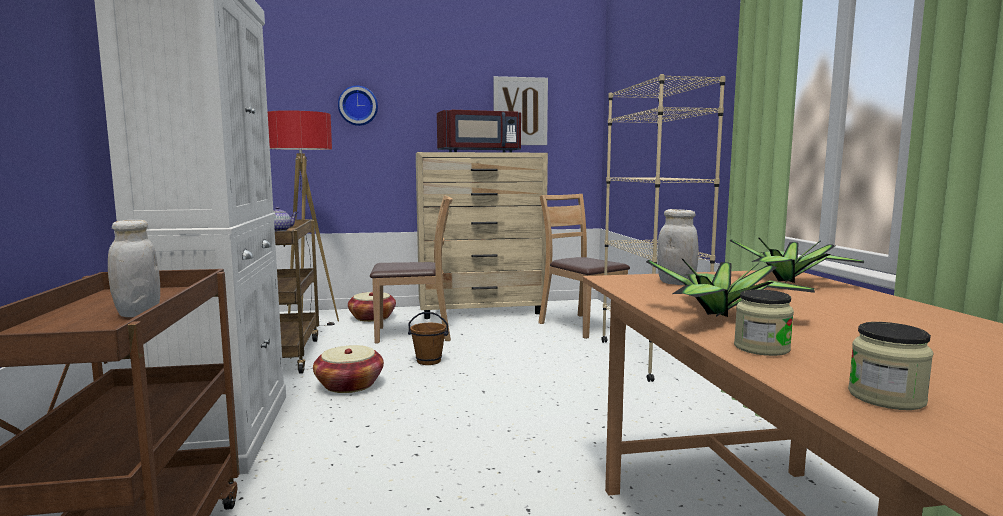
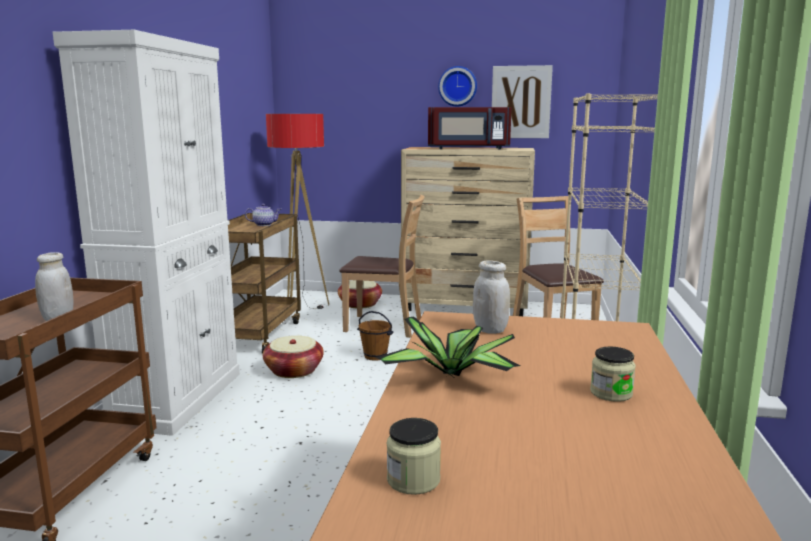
camera: 20 degrees right, 5 degrees up
wall clock [338,86,378,126] -> wall clock moved to [438,66,477,107]
potted plant [729,238,864,283] -> none
jar [734,289,794,356] -> jar moved to [590,347,636,402]

